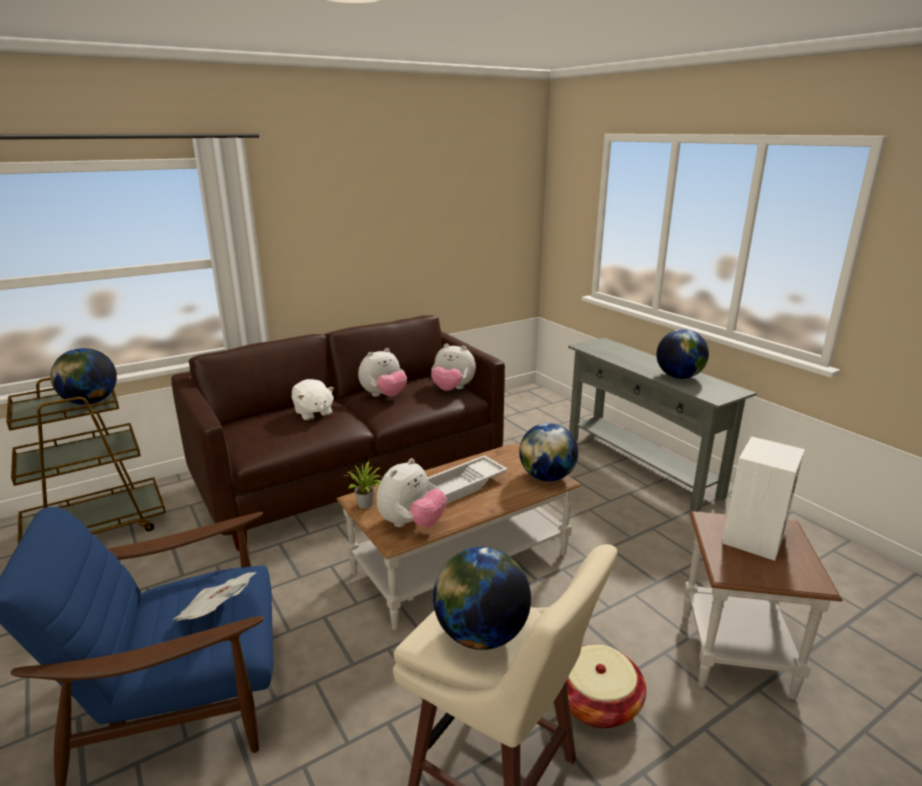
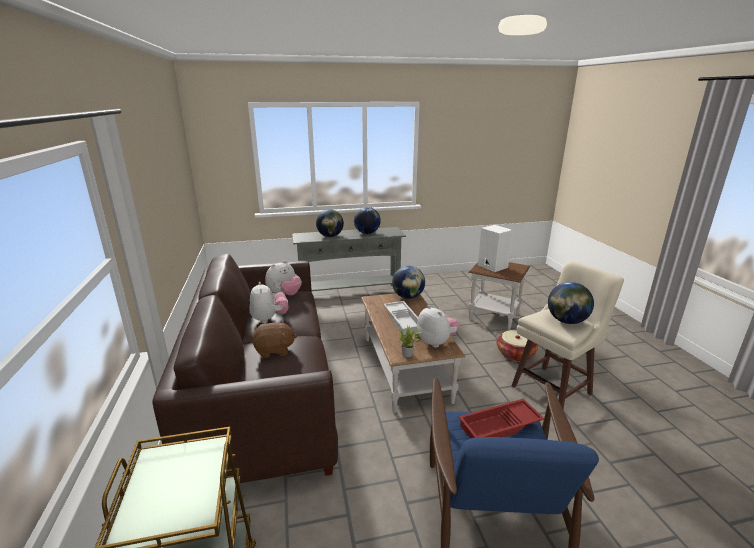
camera: 70 degrees left, 0 degrees up
globe [50,348,117,405] -> globe moved to [316,209,344,237]
newspaper [173,572,256,621] -> red tray [459,398,545,438]
white plush toy [292,379,335,421] -> brown plush toy [252,320,297,358]

